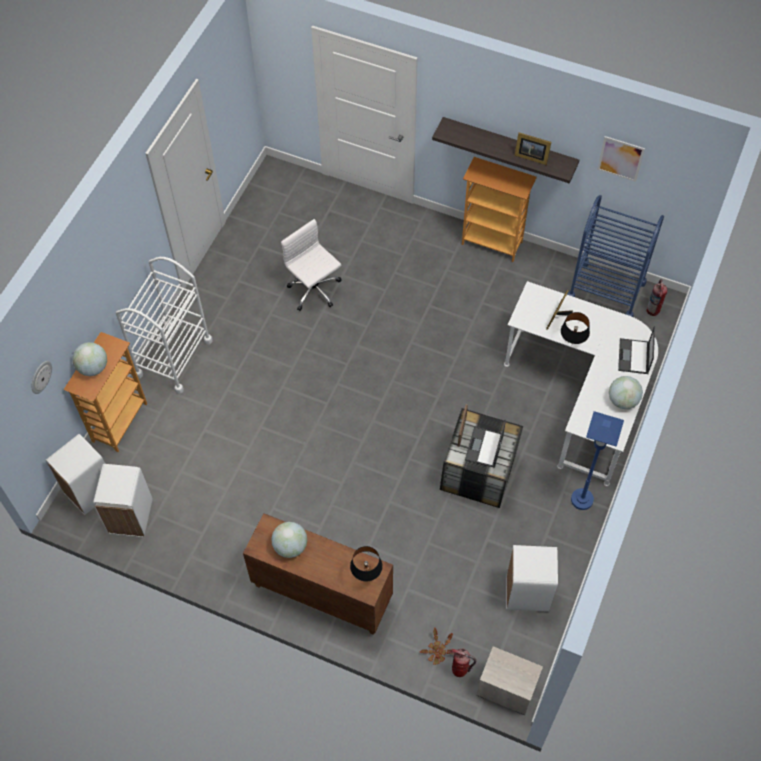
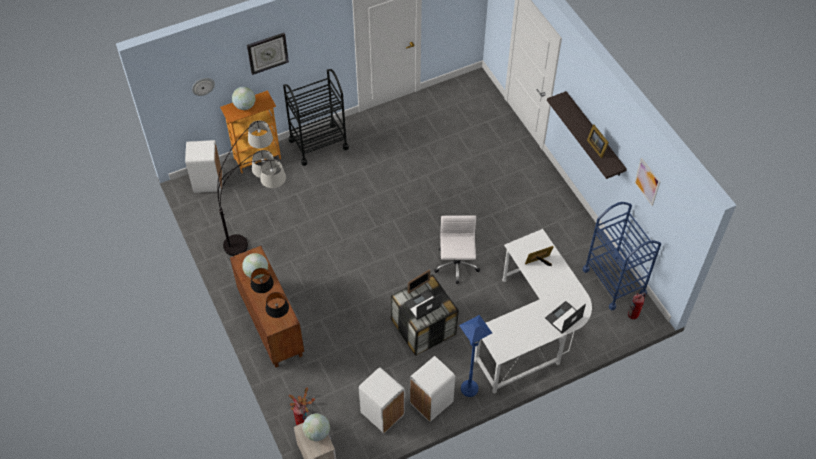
camera: 40 degrees right, 5 degrees down
white trash can [93,464,153,537] -> white trash can moved to [410,356,455,422]
white cart [116,257,213,394] -> black cart [283,69,349,166]
white office chair [281,219,342,311] -> white office chair moved to [434,216,480,284]
bookcase [462,157,537,262] -> none
black table lamp [561,312,590,344] -> black table lamp moved to [251,268,274,295]
globe [609,376,643,409] -> globe moved to [303,414,330,441]
none -> floor lamp [217,121,286,256]
none -> wall clock [247,33,289,75]

